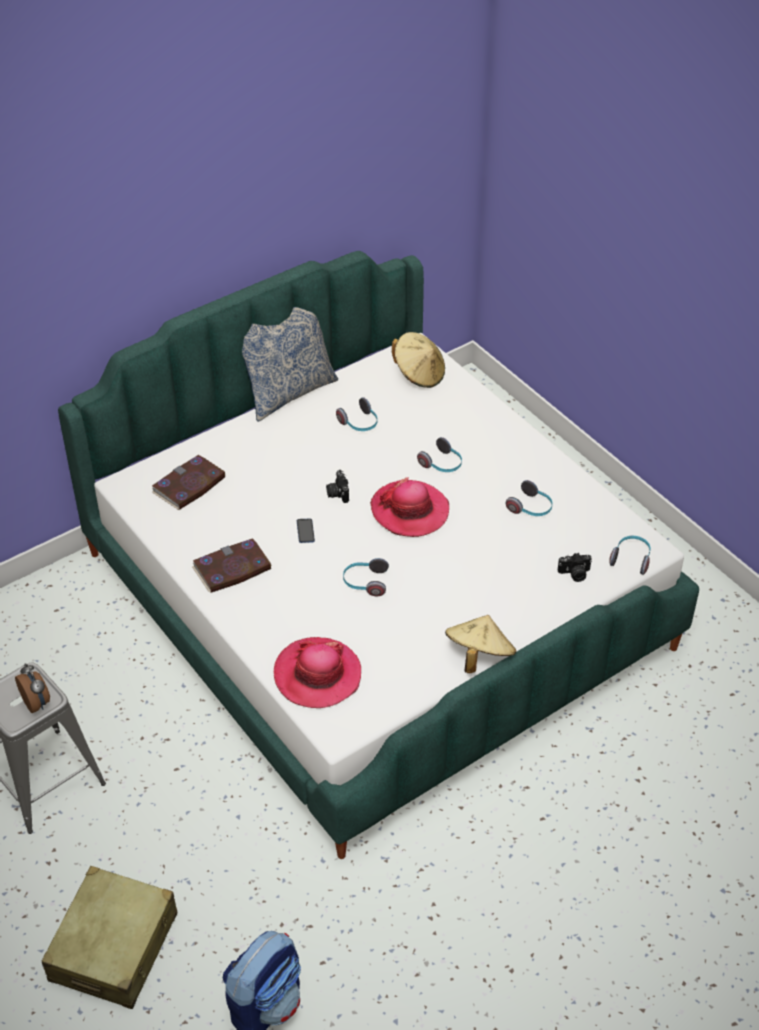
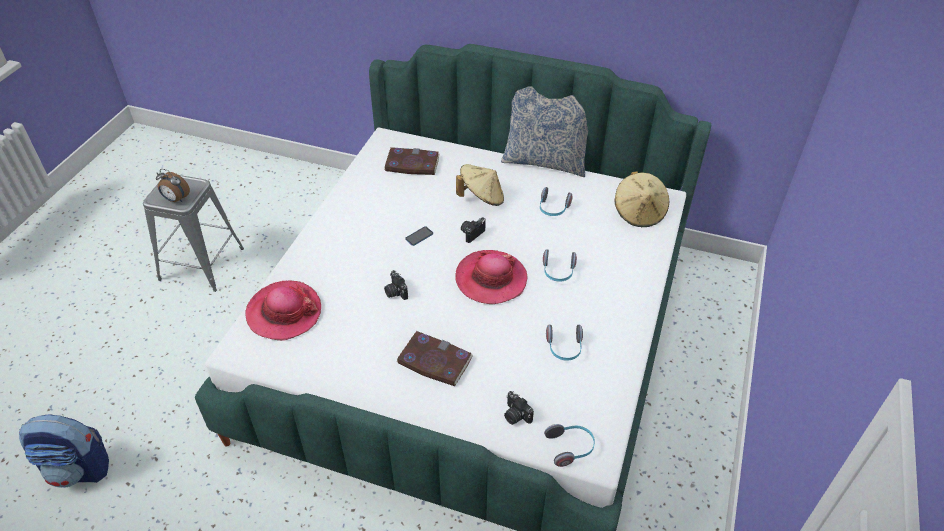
camera: 55 degrees right, 0 degrees up
alarm clock [15,664,50,713] -> alarm clock turned 90 degrees clockwise [156,169,190,202]
beige suitcase [42,866,178,1009] -> none
book [192,538,272,593] -> book moved to [397,331,473,386]
headphones [343,558,389,596] -> camera [384,270,408,300]
beige hat [445,615,516,673] -> beige hat moved to [456,164,504,206]

